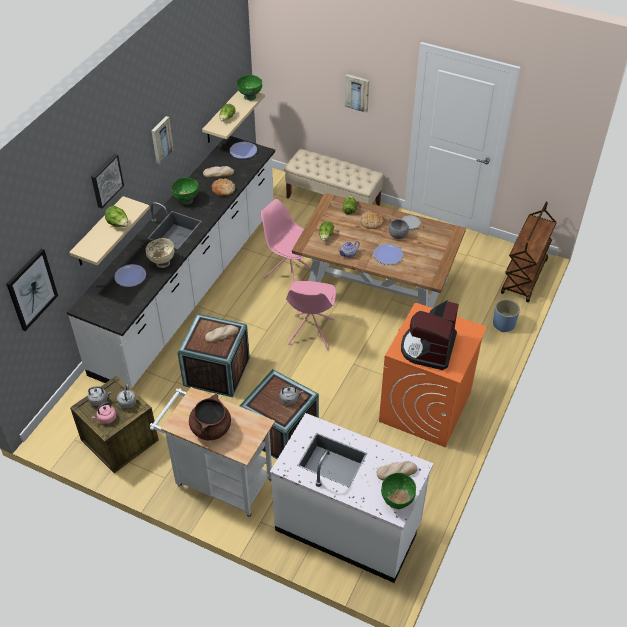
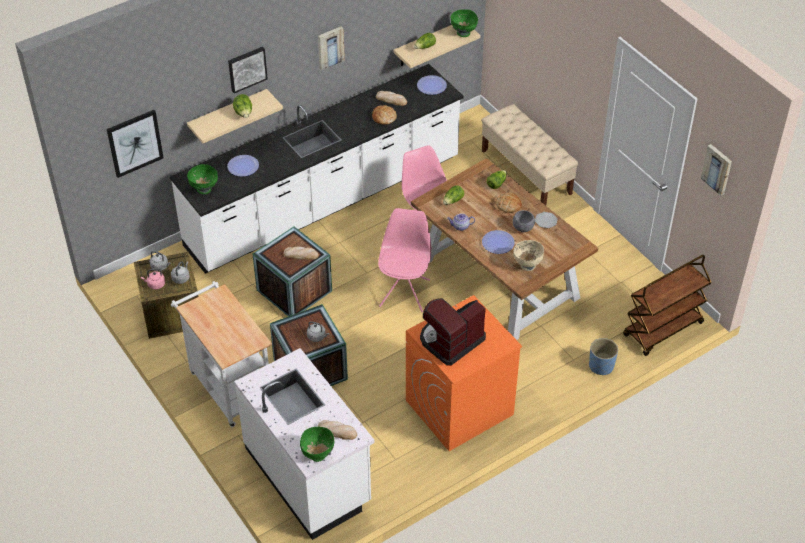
camera: 30 degrees right, 0 degrees up
beige bowl [146,238,175,268] -> beige bowl moved to [513,240,544,271]
green bowl [172,178,199,205] -> green bowl moved to [187,164,218,194]
brown cooking pot [189,394,231,440] -> none
pink chair [286,281,336,350] -> pink chair turned 150 degrees clockwise [378,208,431,312]
picture [345,74,369,113] -> picture moved to [701,144,732,196]

